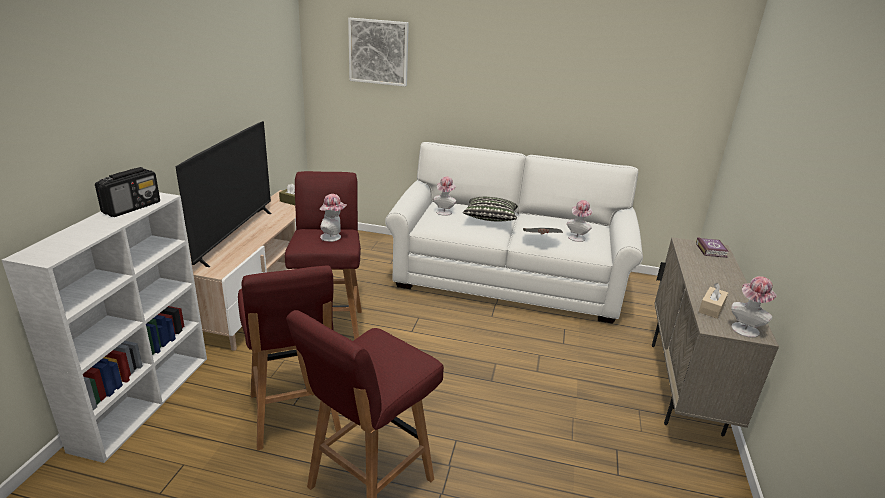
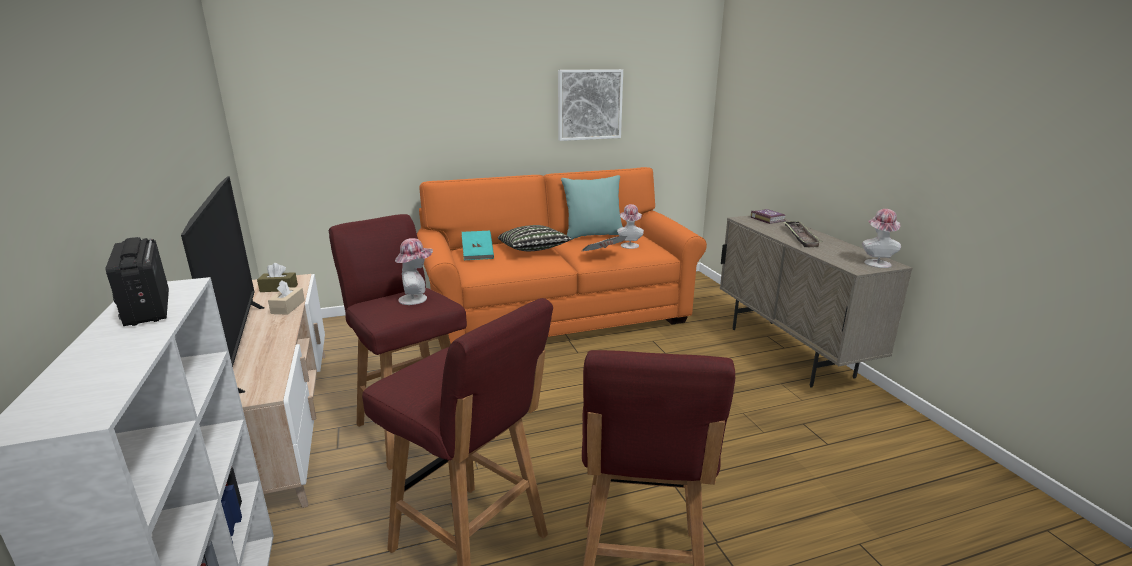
camera: 30 degrees left, 5 degrees down
radio [95,167,160,217] -> radio turned 150 degrees clockwise [106,237,169,326]
picture [348,18,409,87] -> picture moved to [558,69,623,141]
white sofa [385,142,643,324] -> orange sofa [417,167,707,343]
hat [434,176,456,216] -> turquoise book [462,231,494,260]
beige tissue box [699,283,728,319] -> beige tissue box moved to [268,280,305,315]
none -> turquoise pillow [561,175,623,240]
none -> tray [783,221,823,247]

